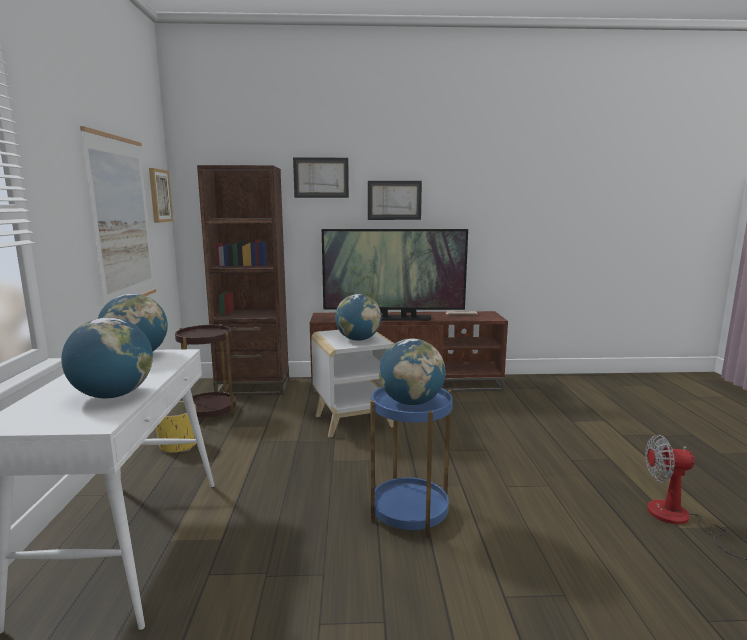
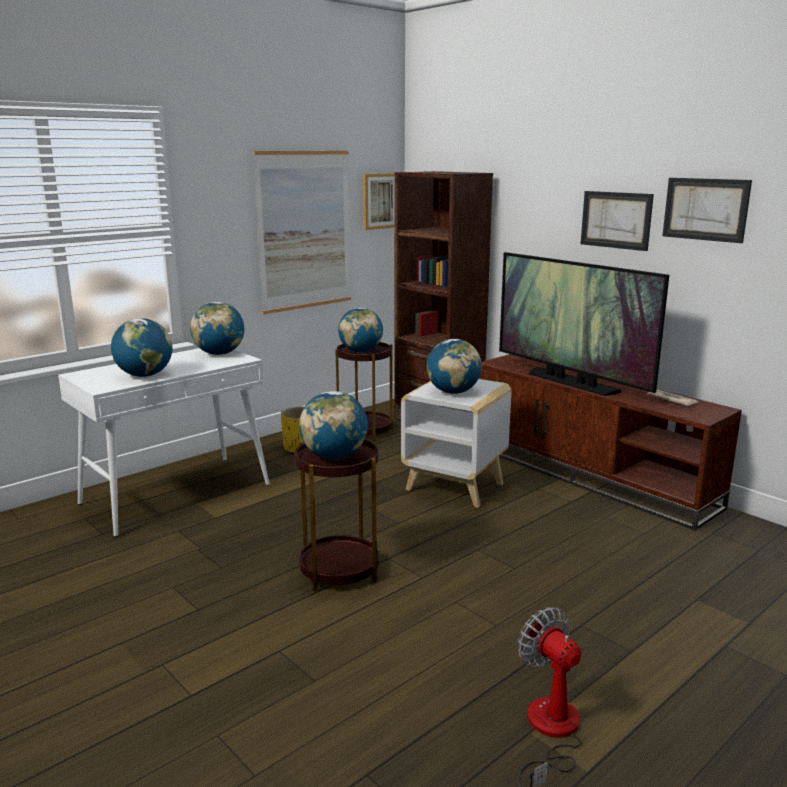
camera: 50 degrees right, 5 degrees up
picture [293,157,349,198] -> picture moved to [662,178,752,243]
blue side table [370,387,453,539] -> brown side table [295,439,379,591]
none -> globe [338,308,383,353]

